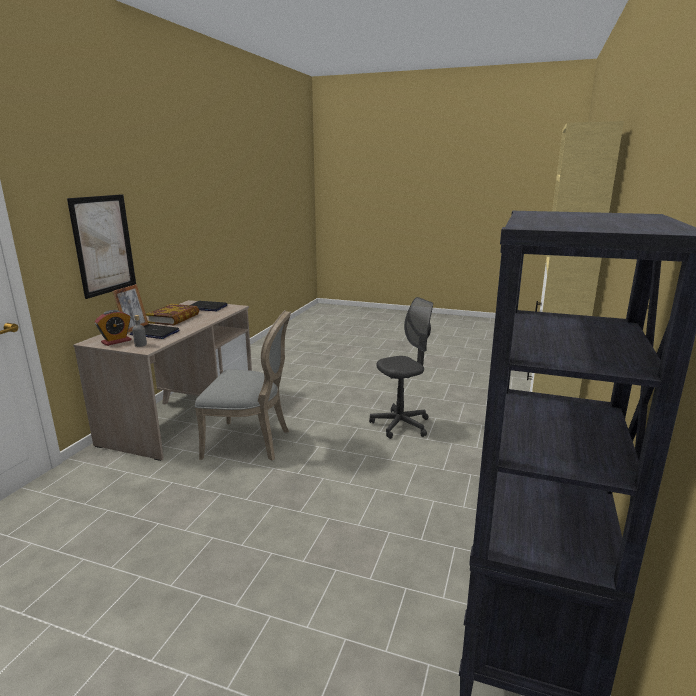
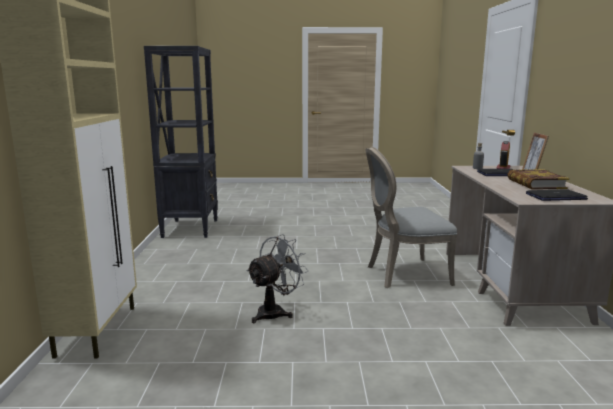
camera: 160 degrees right, 5 degrees down
picture [67,194,136,299] -> none
grey office chair [369,297,433,439] -> grey fan [246,234,309,323]

